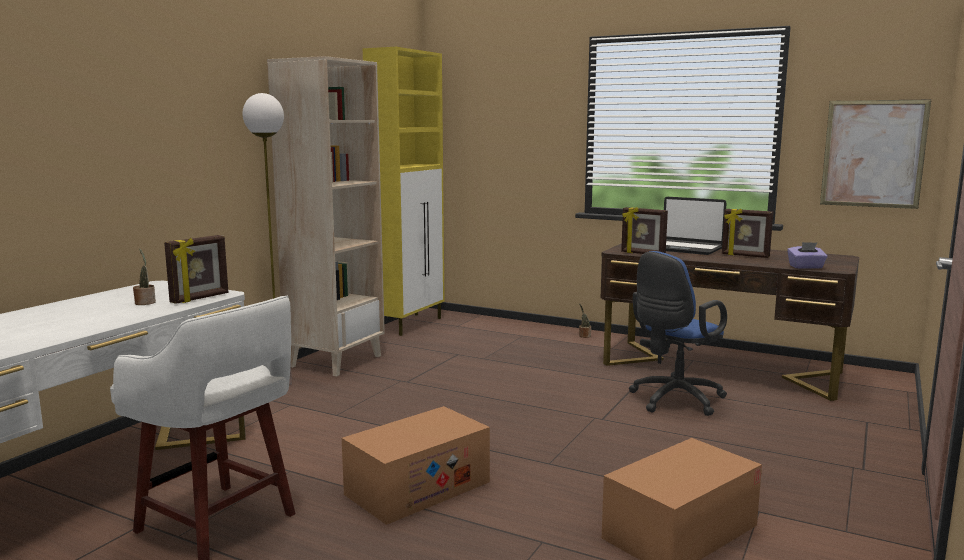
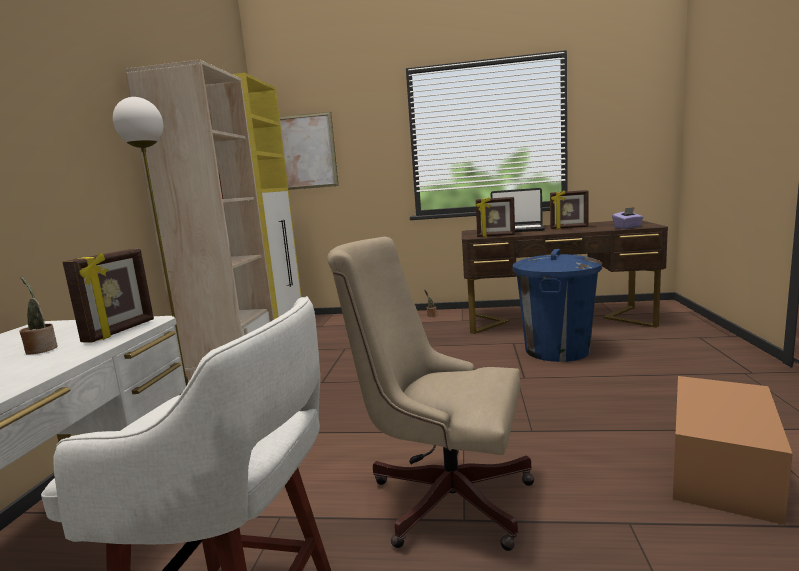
camera: 20 degrees left, 0 degrees up
cardboard box [342,406,490,525] -> beige office chair [327,237,534,551]
blue office chair [629,251,727,416] -> blue trash can [512,249,602,362]
picture [820,100,931,209] -> picture moved to [280,112,339,190]

